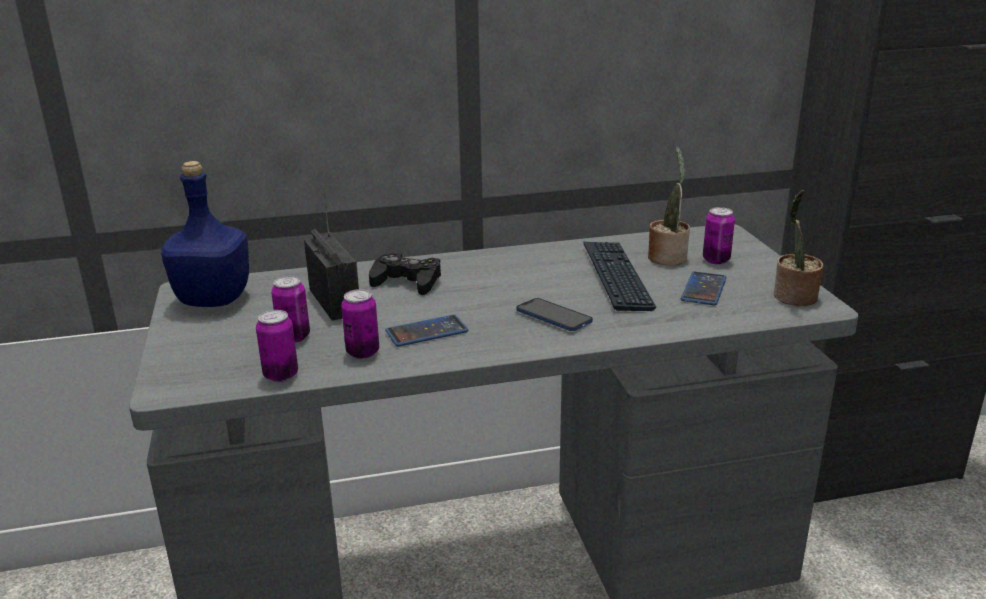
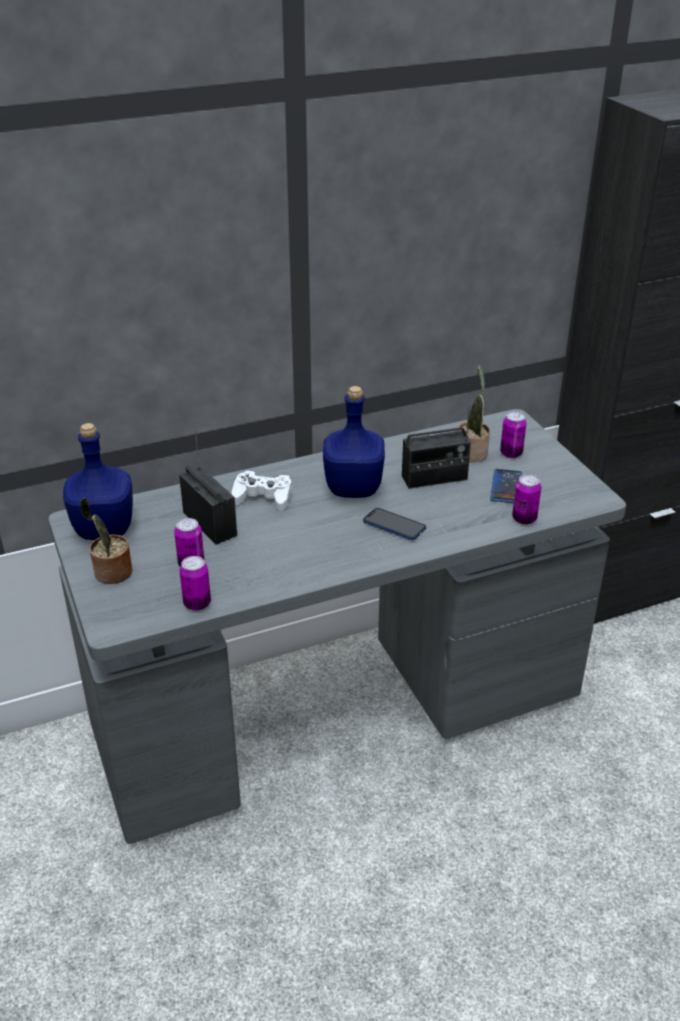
camera: 10 degrees left, 10 degrees up
can [341,289,379,359] -> can moved to [512,474,541,525]
black game controller [369,252,441,295] -> white game controller [232,470,292,511]
phone [385,314,469,347] -> none
keyboard [584,242,656,311] -> radio [402,397,471,489]
potted plant [774,190,824,306] -> potted plant moved to [80,497,132,584]
none -> blue bottle [323,386,385,498]

